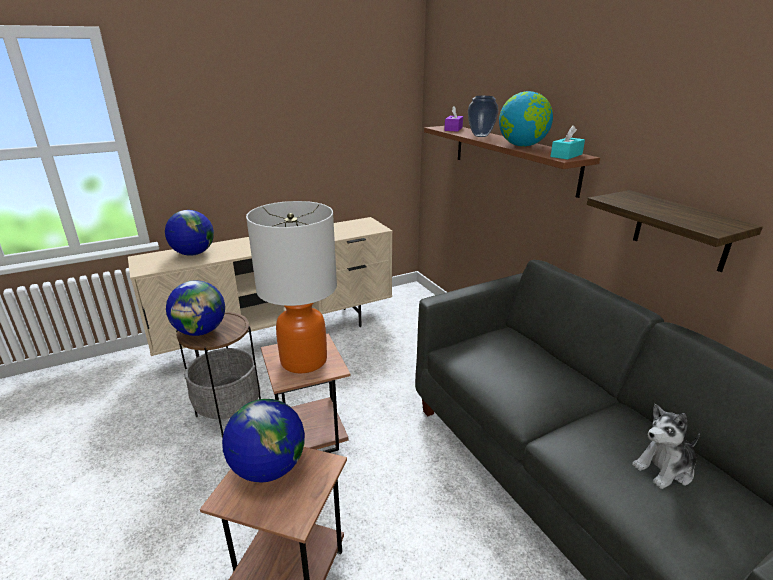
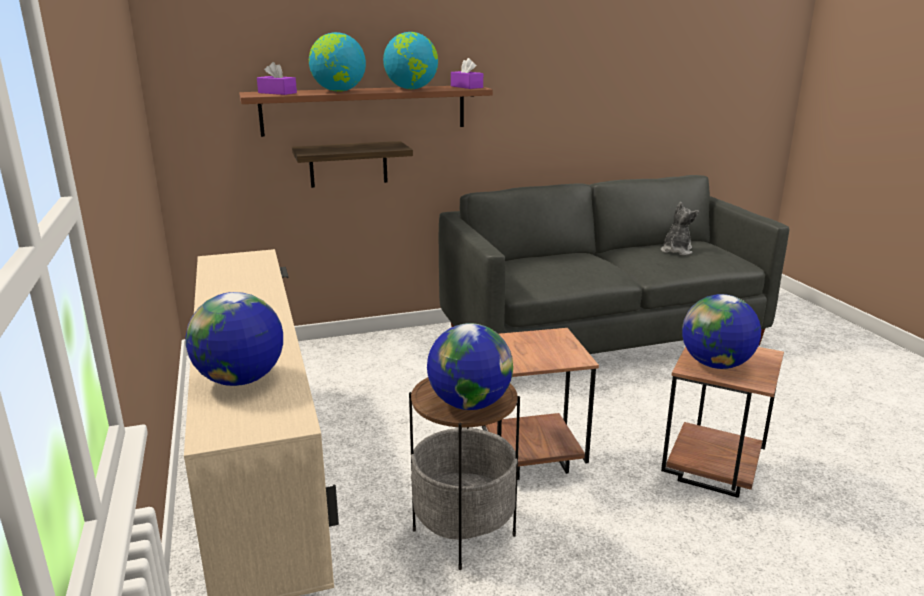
camera: 80 degrees left, 5 degrees down
table lamp [246,201,337,373] -> none
vase [468,96,498,137] -> globe [309,32,366,92]
turquoise tissue box [550,125,585,160] -> purple tissue box [451,58,483,89]
shelf [587,190,763,272] -> shelf moved to [292,141,413,188]
plush toy [632,404,700,489] -> plush toy turned 135 degrees counterclockwise [661,201,699,256]

